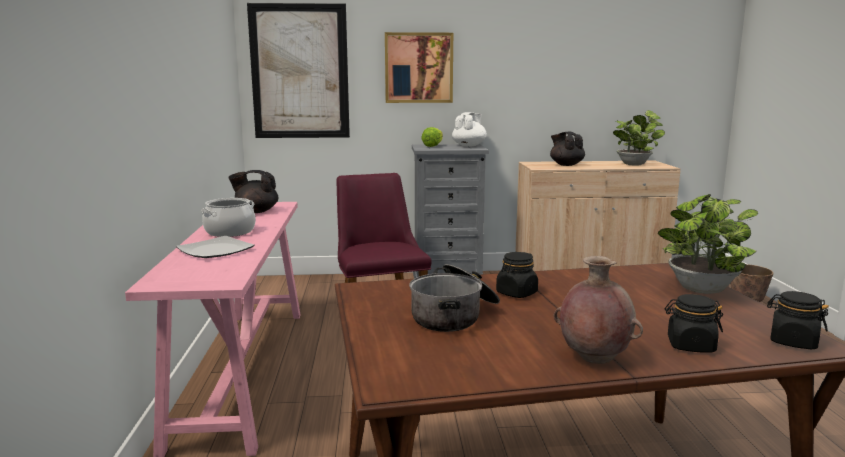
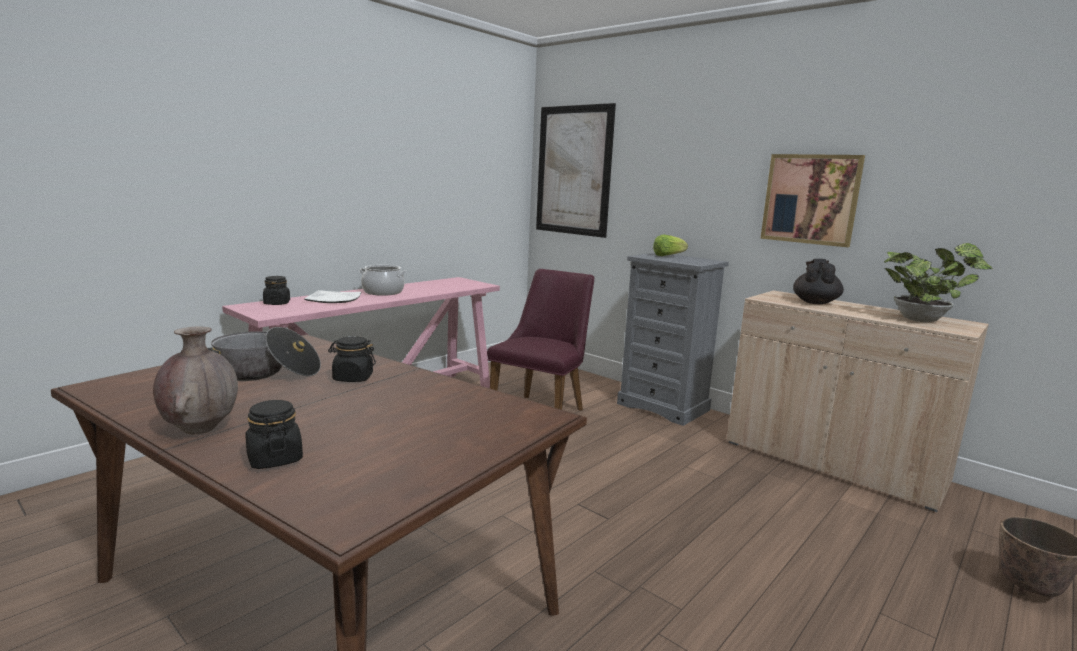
camera: 45 degrees right, 0 degrees up
black teapot [228,170,278,213] -> none
picture [385,32,453,103] -> picture moved to [760,154,865,247]
white teapot [452,112,487,147] -> none
potted plant [658,194,758,294] -> none
black jar [767,291,829,349] -> black jar moved to [263,276,290,305]

